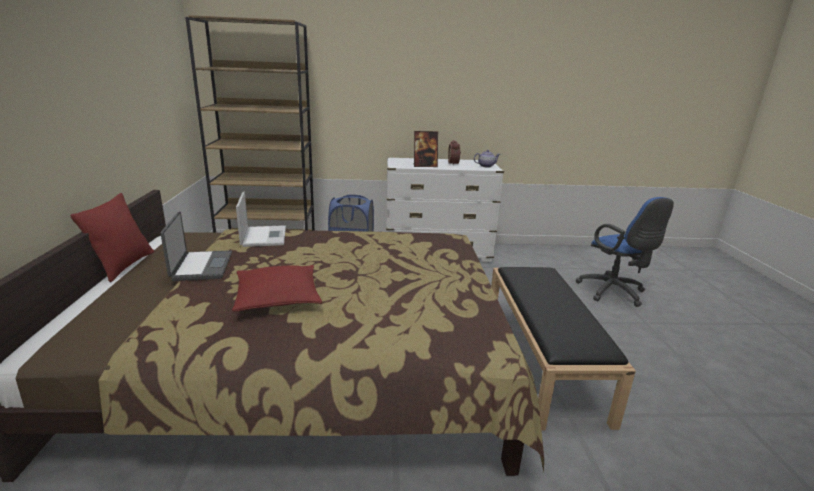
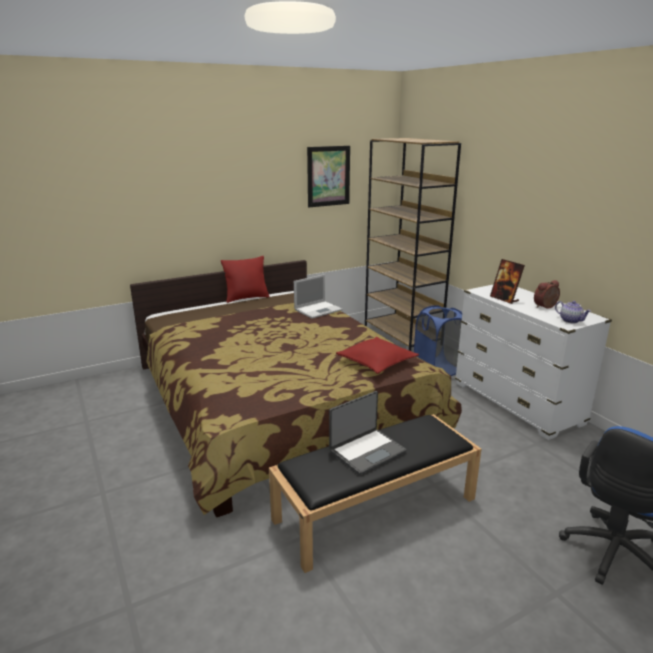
camera: 65 degrees right, 0 degrees up
laptop [161,211,232,281] -> laptop moved to [329,391,406,475]
red pillow [232,265,322,312] -> red pillow moved to [336,337,419,374]
none -> picture [307,146,350,207]

